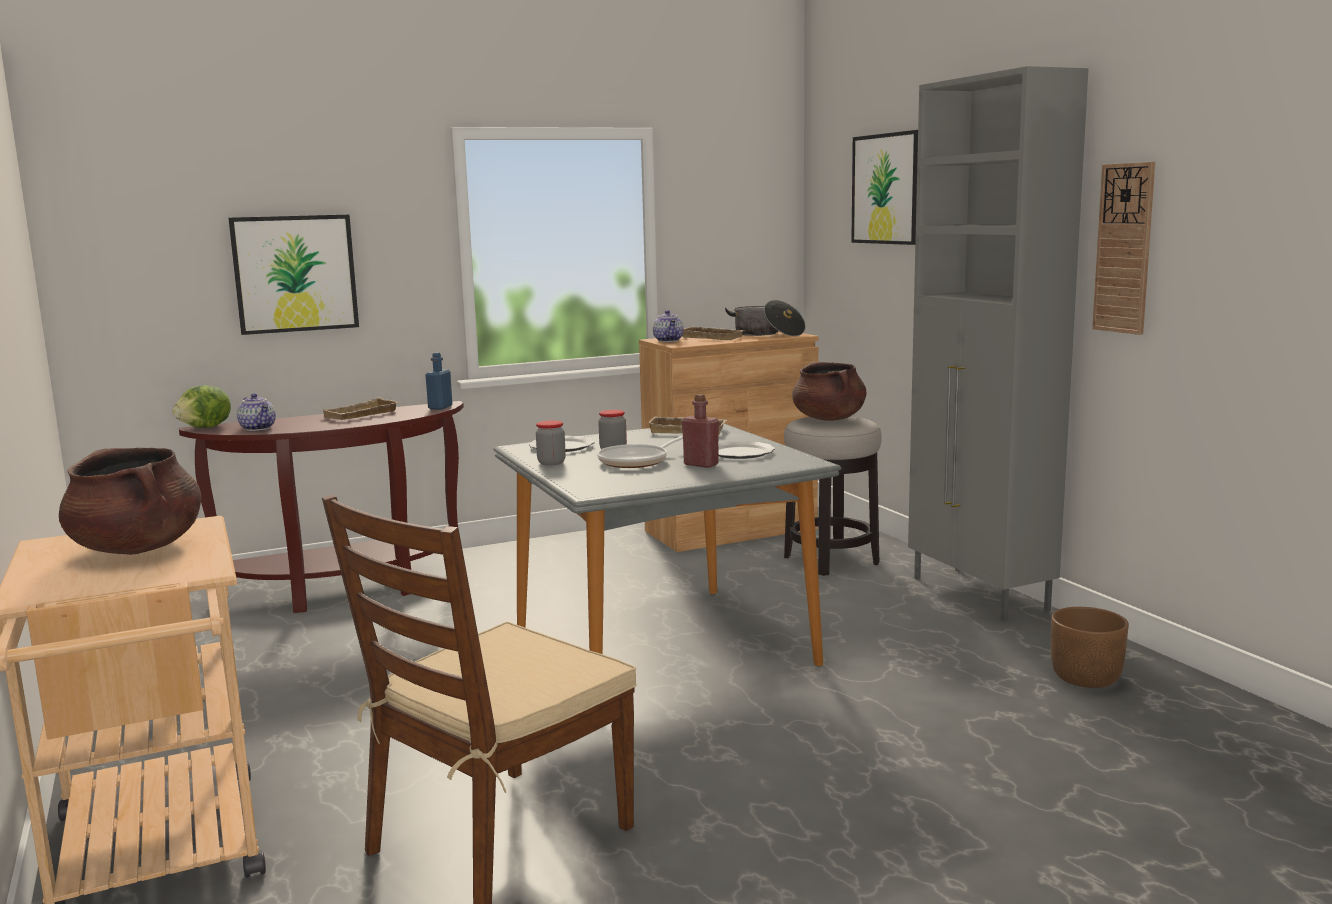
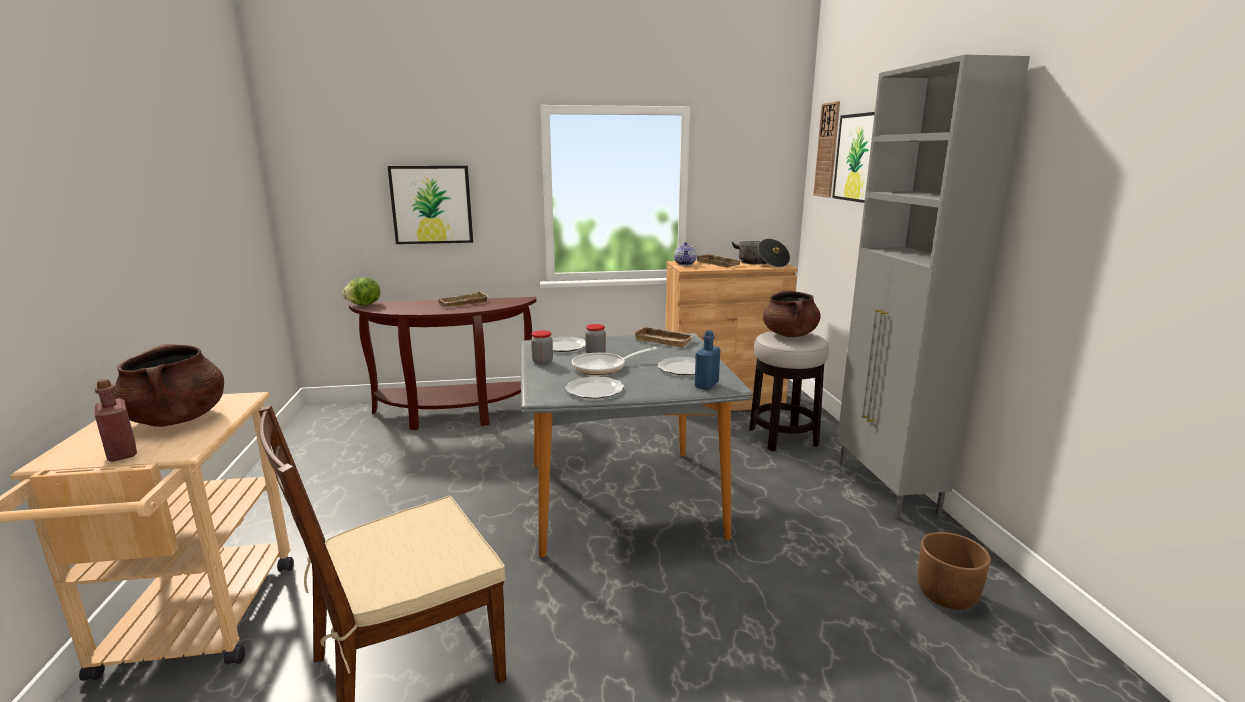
camera: 15 degrees right, 5 degrees up
teapot [237,393,276,431] -> none
blue bottle [425,352,452,410] -> blue bottle moved to [695,330,721,390]
red bottle [682,394,719,468] -> red bottle moved to [95,379,137,462]
wall clock [1092,162,1155,335] -> wall clock moved to [813,101,840,198]
none -> plate [565,376,624,399]

